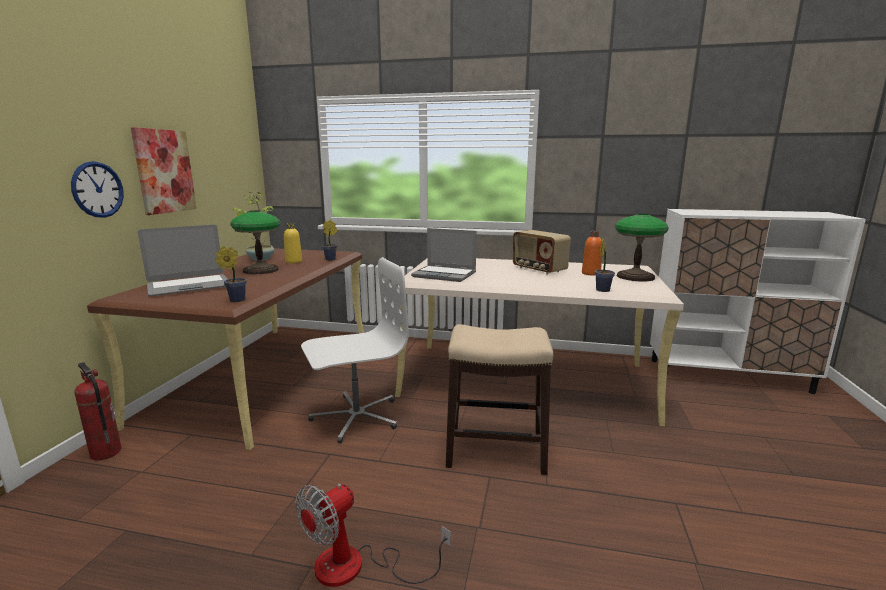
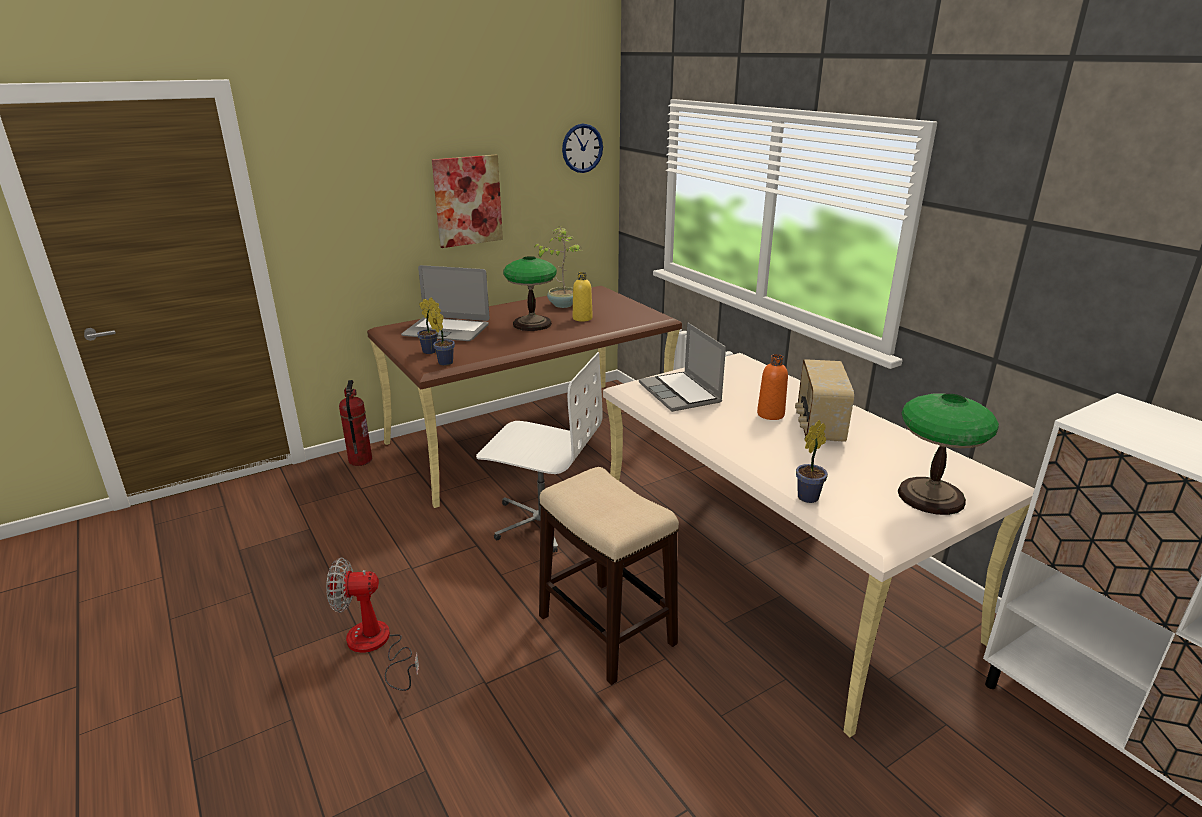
camera: 45 degrees right, 10 degrees up
wall clock [71,161,124,218] -> wall clock moved to [562,124,603,173]
potted plant [322,219,337,261] -> potted plant moved to [417,297,441,354]
orange bottle [582,231,602,276] -> orange bottle moved to [757,354,788,420]

